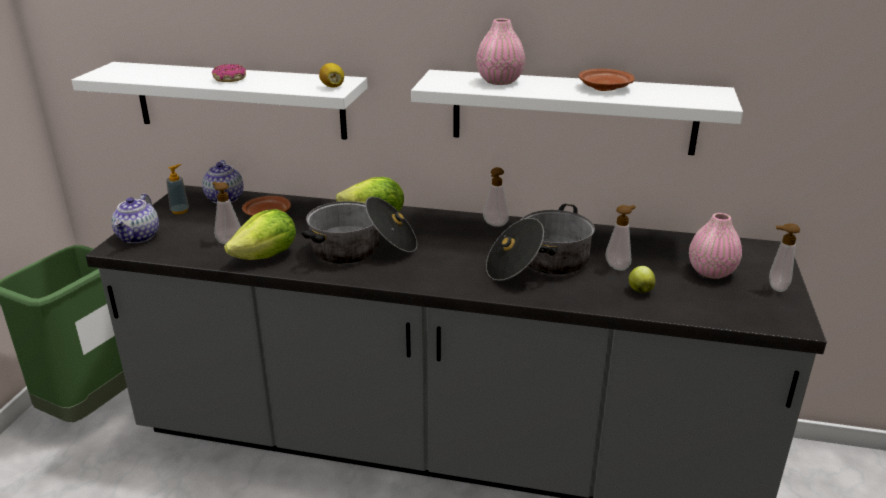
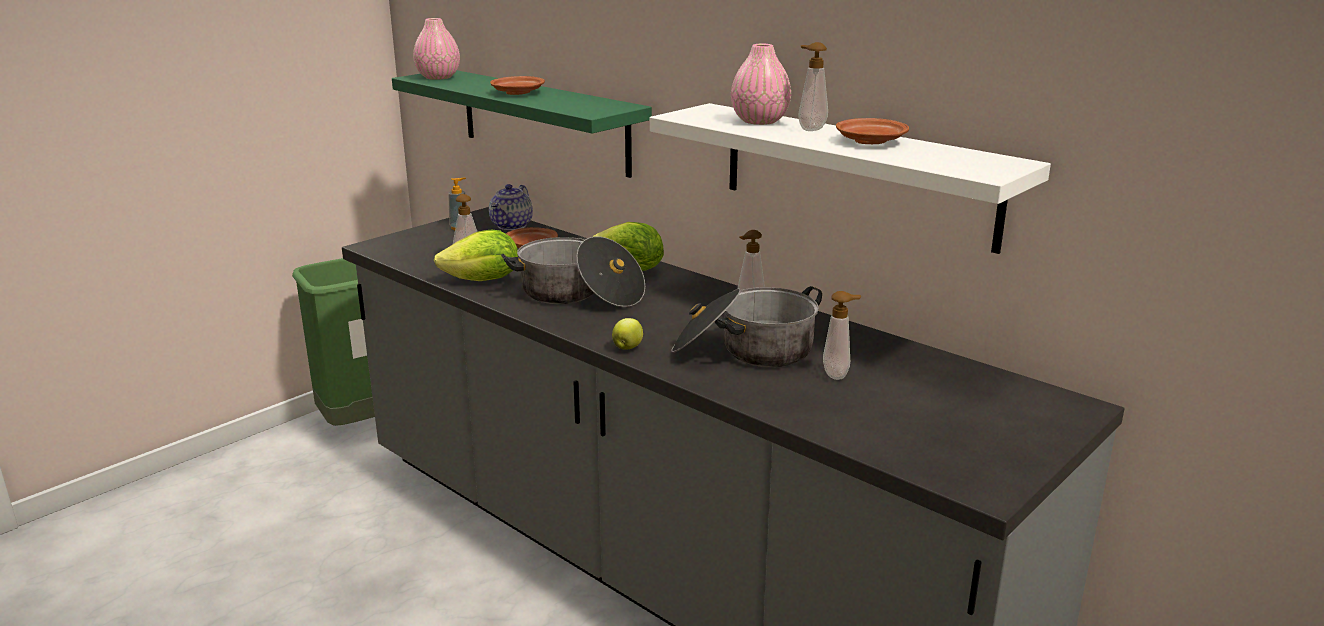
camera: 30 degrees right, 5 degrees down
white shelf [72,62,368,140] -> green shelf [392,70,652,178]
teapot [111,194,159,243] -> none
donut [212,64,246,82] -> brown plate [490,76,545,95]
lemon [319,63,344,88] -> none
apple [628,266,655,293] -> apple moved to [612,318,643,350]
pink vase [689,213,742,279] -> pink vase moved to [413,18,460,80]
soap dispenser [769,223,800,292] -> soap dispenser moved to [798,42,828,131]

